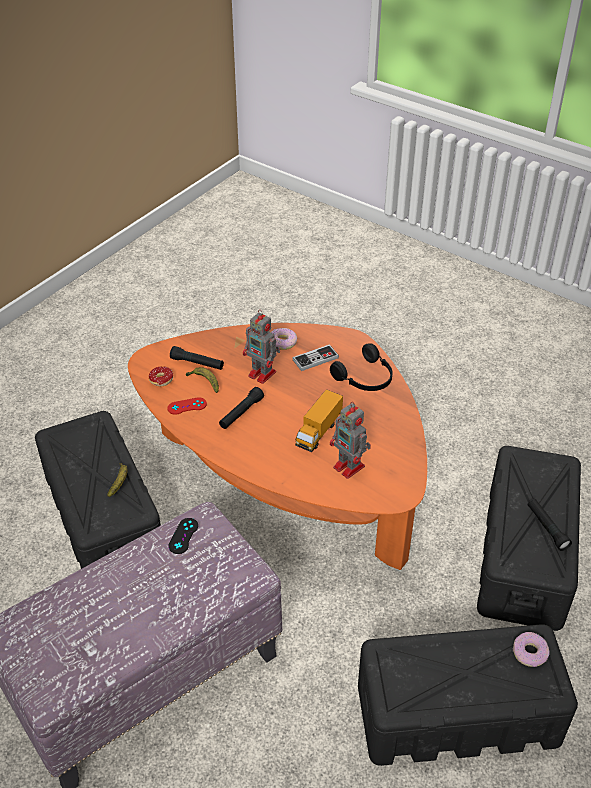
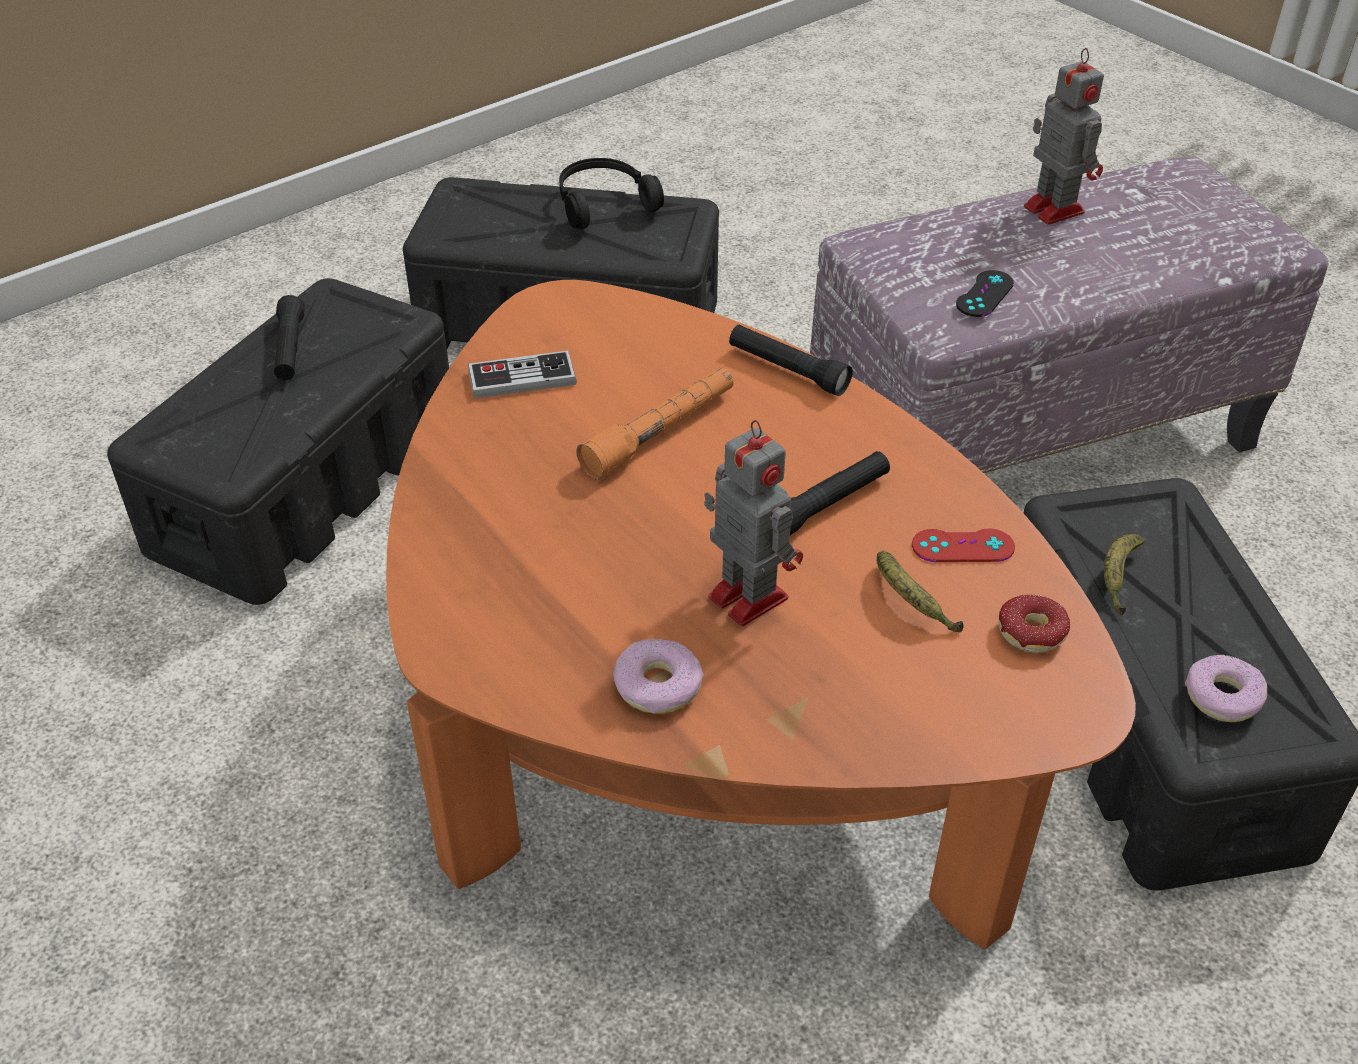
camera: 165 degrees left, 0 degrees up
black flashlight [170,346,224,370] -> black flashlight moved to [729,325,853,396]
game controller [292,344,339,371] -> game controller moved to [468,351,577,398]
toy truck [295,389,343,452] -> orange flashlight [576,368,733,480]
black headphones [330,343,393,391] -> black headphones moved to [559,158,664,229]
toy robot [330,402,371,479] -> toy robot moved to [1024,48,1104,225]
donut [513,632,550,667] -> donut moved to [1185,654,1267,722]

